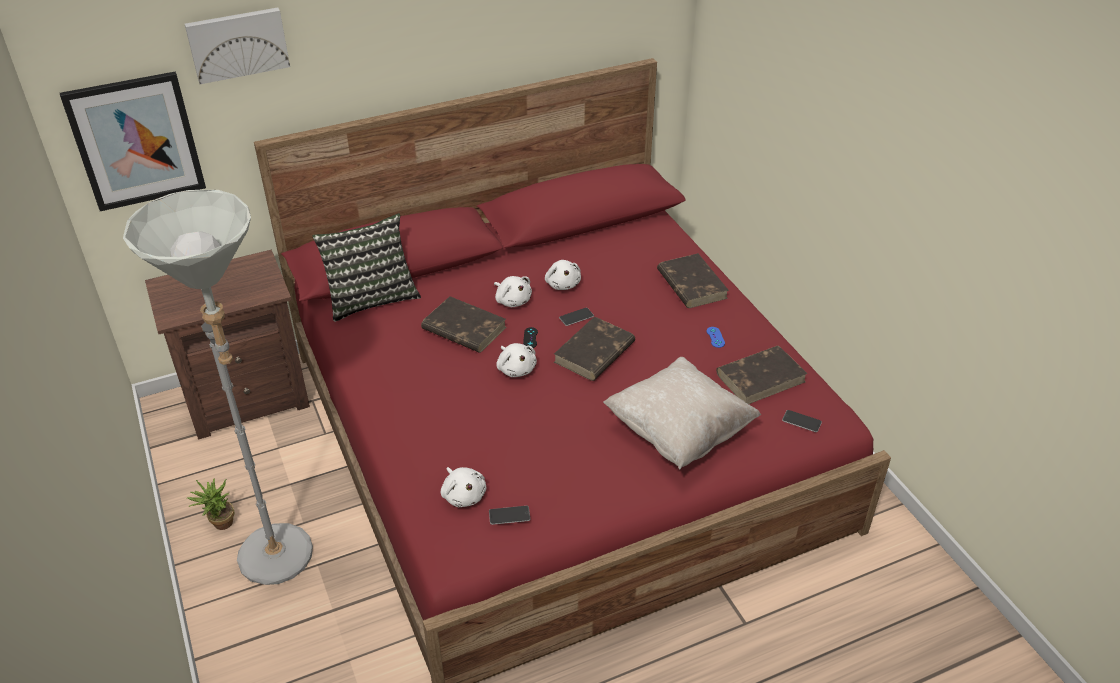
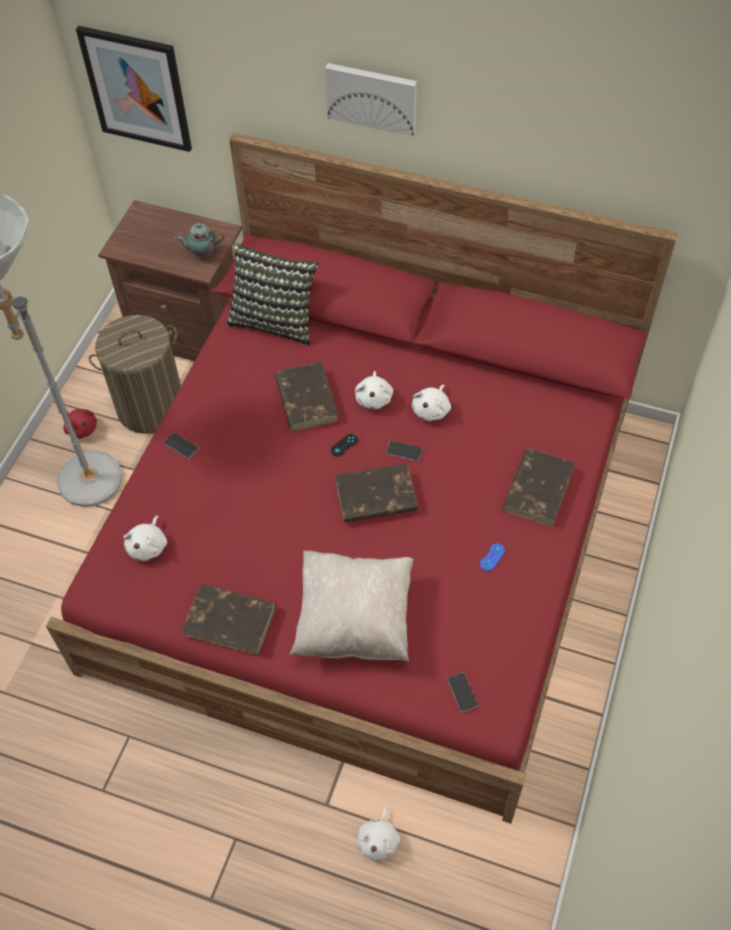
camera: 45 degrees right, 15 degrees up
picture [185,8,290,84] -> picture moved to [325,63,417,137]
potted plant [187,478,234,530] -> red plush toy [63,409,97,439]
phone [489,506,530,525] -> phone moved to [164,432,199,459]
white plush toy [496,343,537,377] -> white plush toy moved to [357,806,400,861]
brown book [716,346,807,404] -> brown book moved to [182,584,276,655]
none -> laundry basket [89,315,181,434]
none -> teapot [175,223,225,258]

